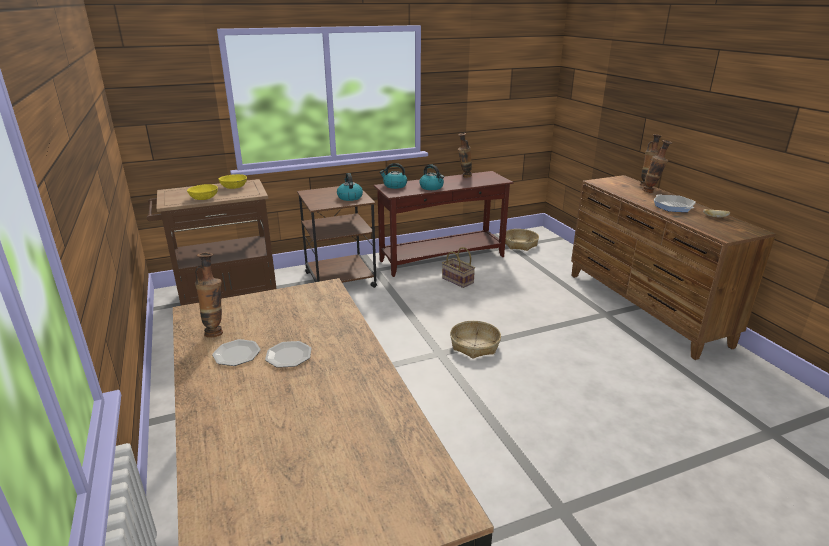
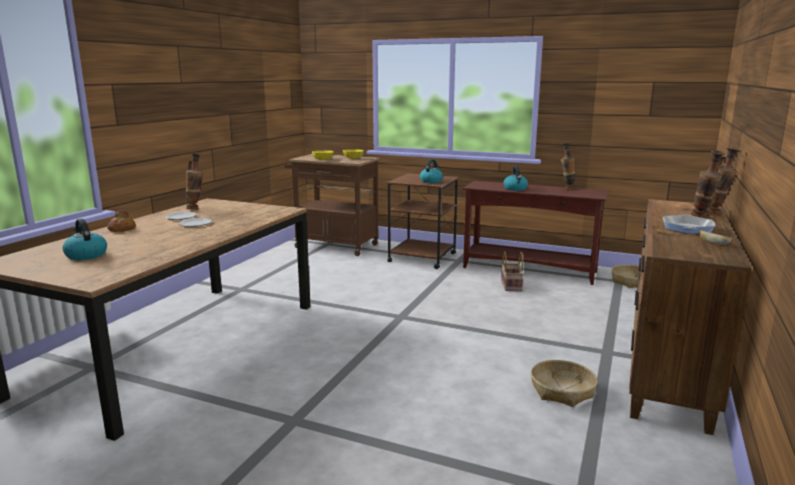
camera: 45 degrees right, 10 degrees down
kettle [380,163,407,189] -> kettle moved to [63,219,107,260]
basket [450,321,501,359] -> basket moved to [531,360,597,407]
none -> bread [107,210,136,232]

